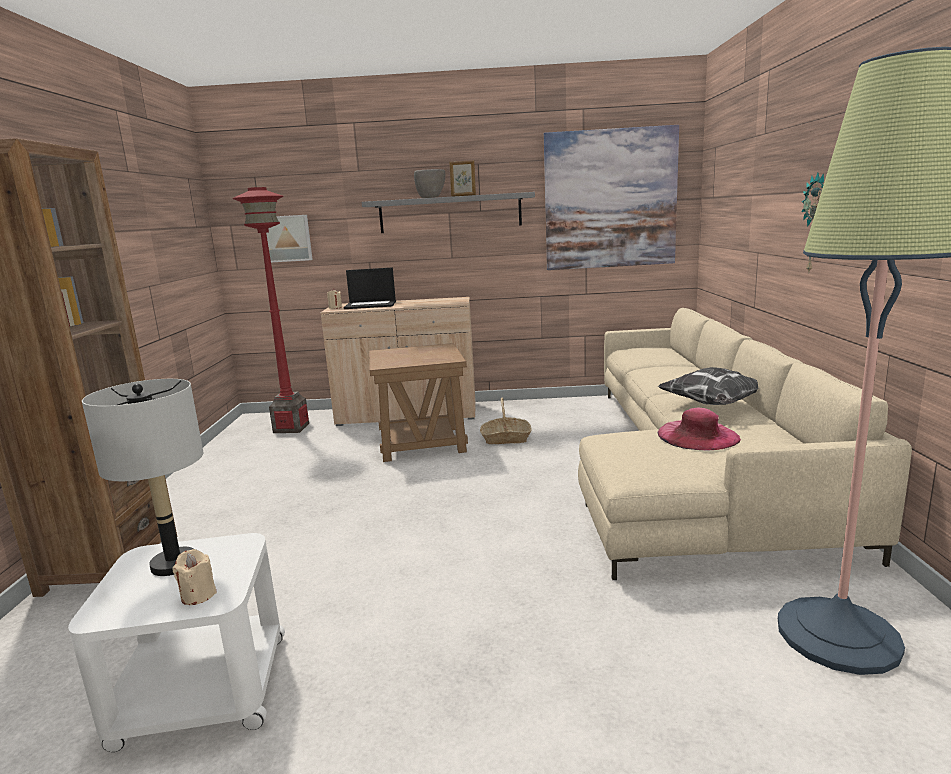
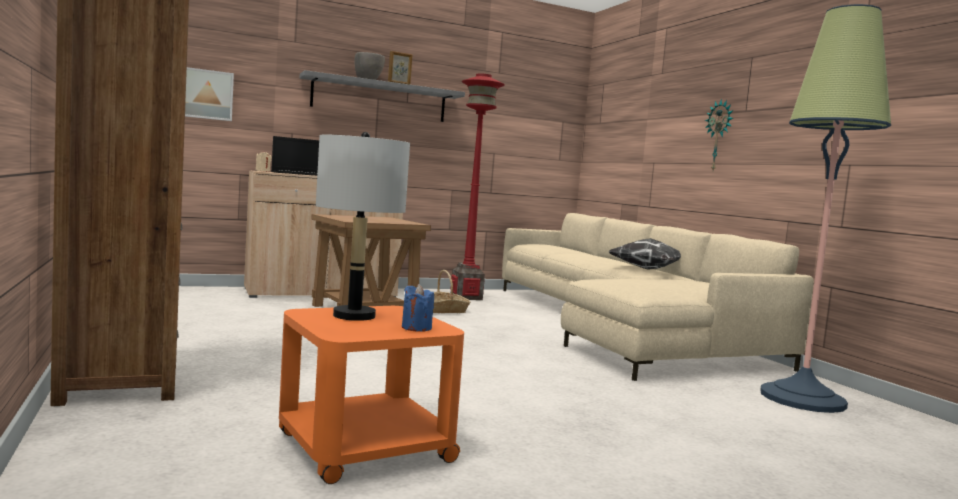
camera: 25 degrees left, 10 degrees down
white side table [68,533,285,752] -> orange side table [279,306,464,484]
beige candle [172,549,217,605] -> blue candle [402,284,434,332]
red floor lamp [232,187,309,433] -> red floor lamp moved to [450,73,505,300]
picture [544,125,679,270] -> none
pink hat [657,408,741,451] -> none

